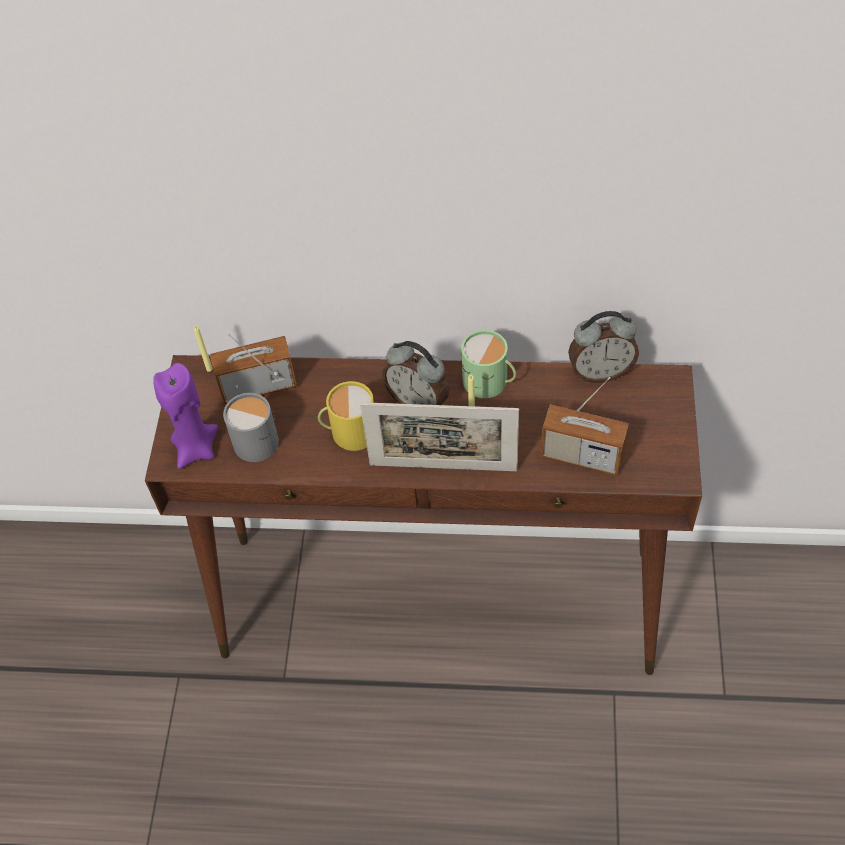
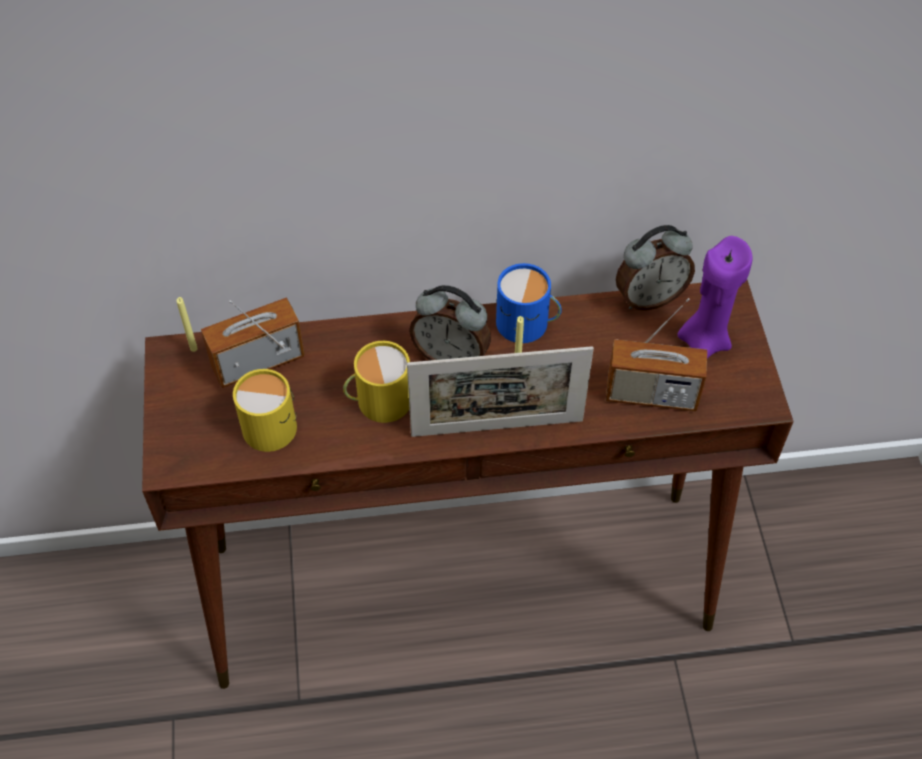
camera: 15 degrees left, 0 degrees up
purple candle [153,363,218,469] -> purple candle moved to [678,236,752,359]
grey mug [223,393,279,462] -> yellow mug [233,369,297,452]
green mug [461,330,516,398] -> blue mug [496,263,562,343]

